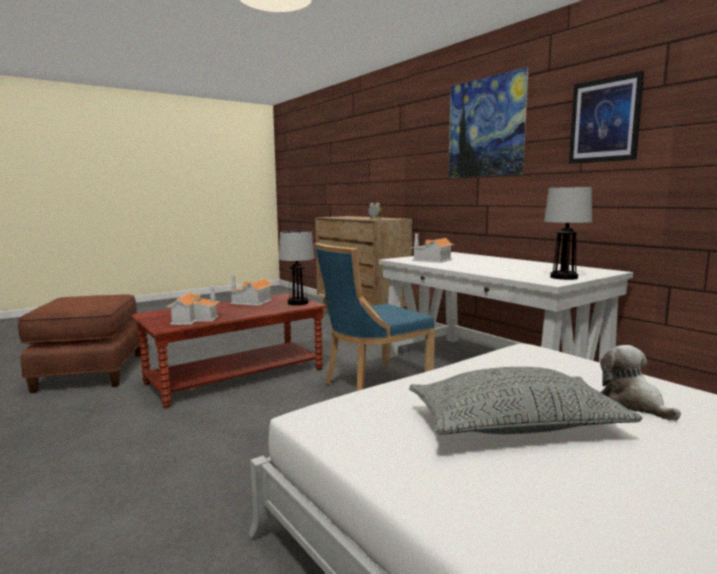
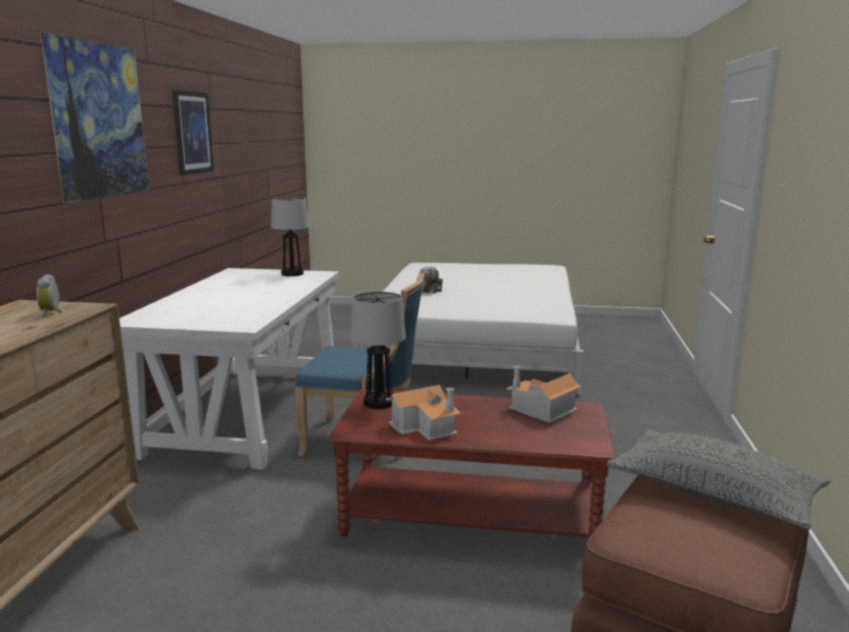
camera: 135 degrees left, 5 degrees up
grey pillow [409,367,642,435] -> grey pillow moved to [607,429,831,529]
toy house [410,233,454,263] -> none

